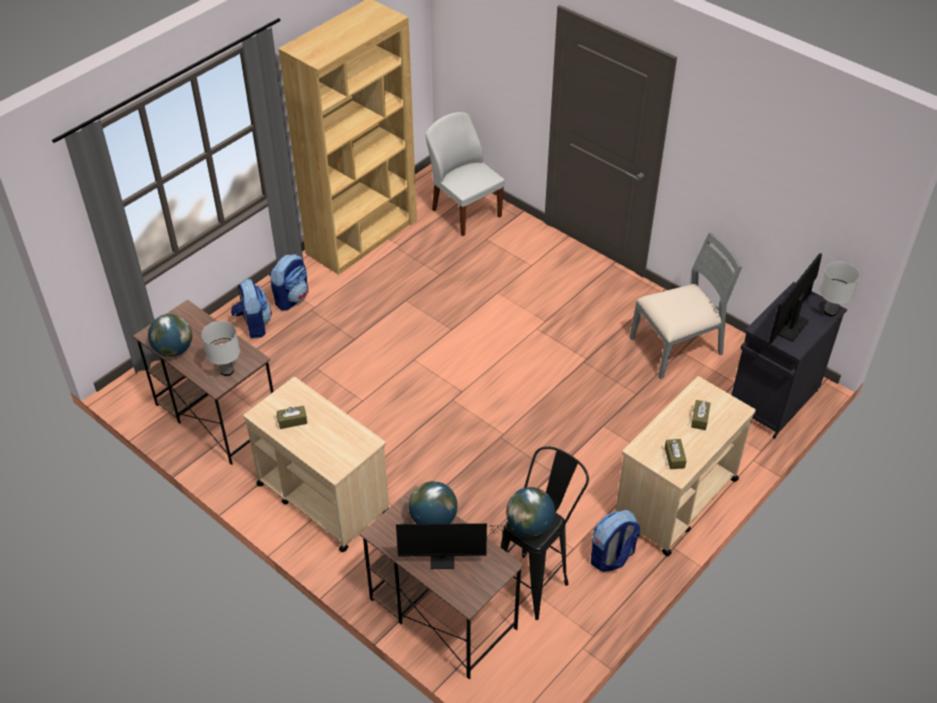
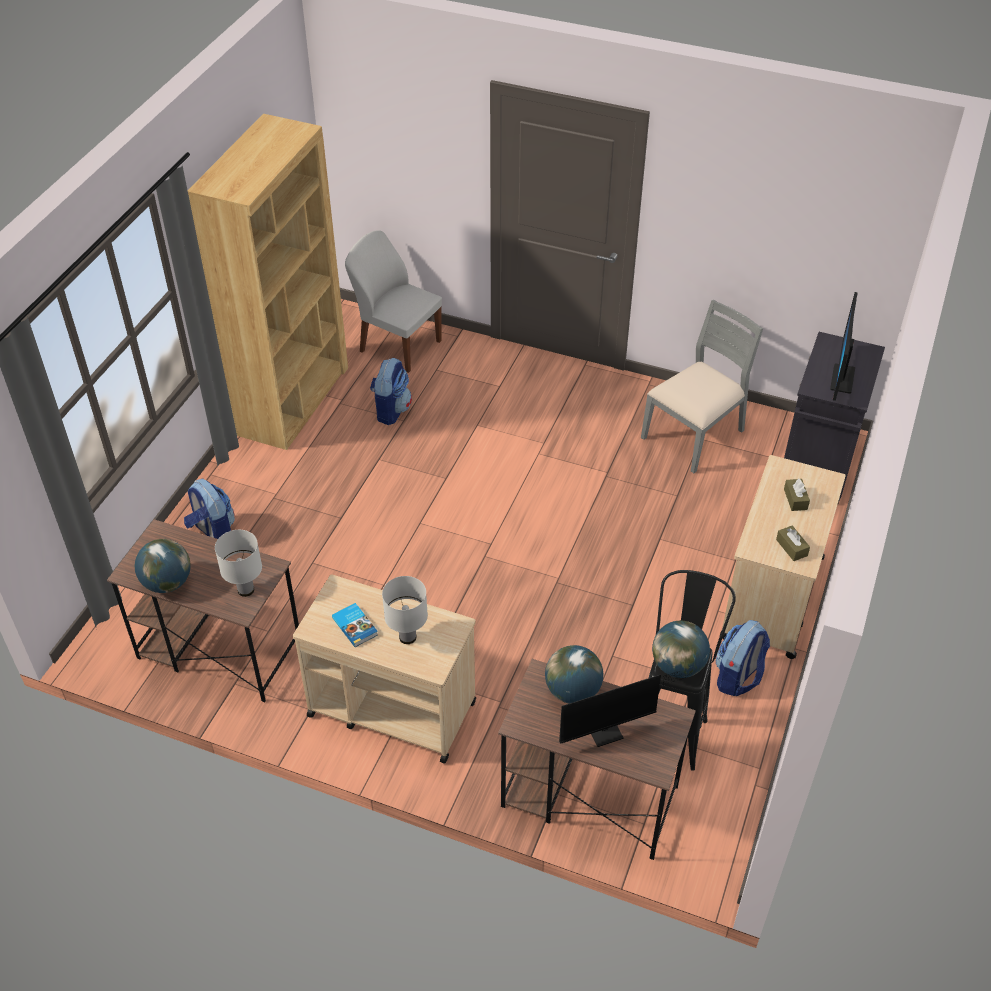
camera: 20 degrees left, 0 degrees up
backpack [269,254,308,310] -> backpack moved to [370,357,412,425]
brown tissue box [277,406,307,429] -> book [332,603,378,647]
white table lamp [820,262,860,316] -> white table lamp moved to [382,576,428,644]

